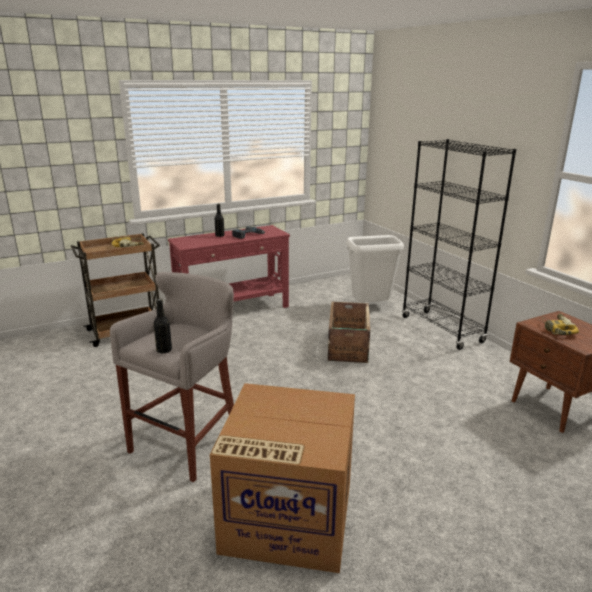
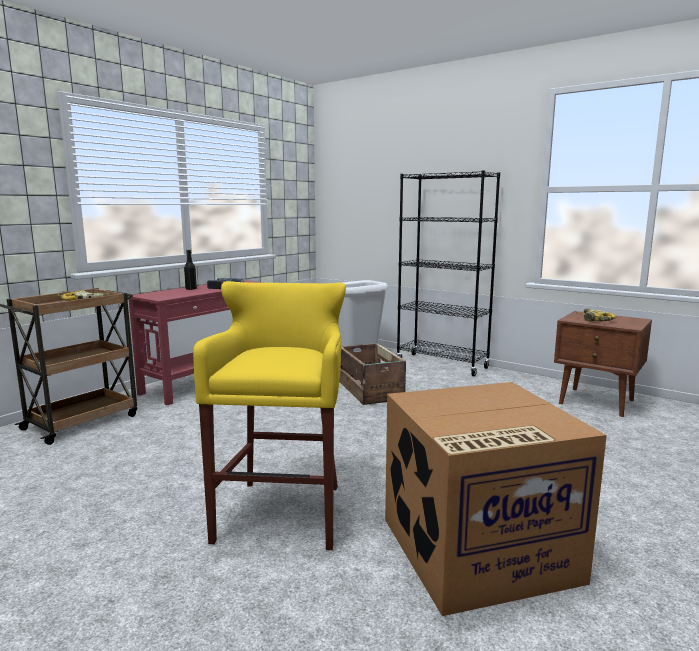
camera: 25 degrees left, 10 degrees down
grey stool [110,272,234,483] -> yellow stool [193,281,346,550]
black bottle [154,299,172,353] -> none

